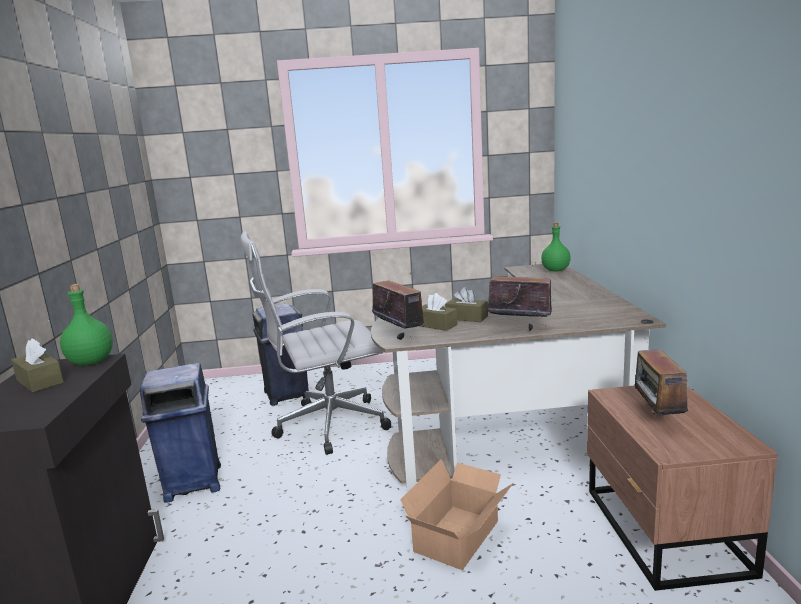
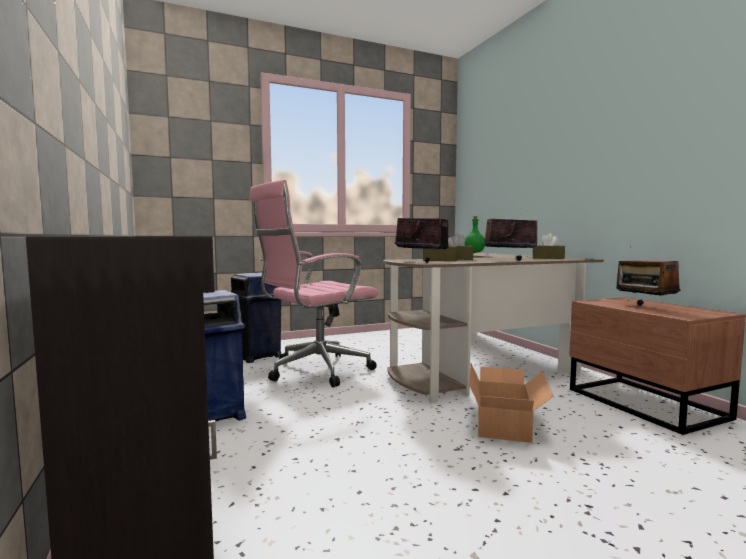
camera: 20 degrees left, 10 degrees down
brown tissue box [11,338,64,392] -> brown tissue box moved to [533,233,565,259]
green bottle [60,284,113,366] -> none
white office chair [241,231,391,455] -> pink office chair [249,180,379,387]

